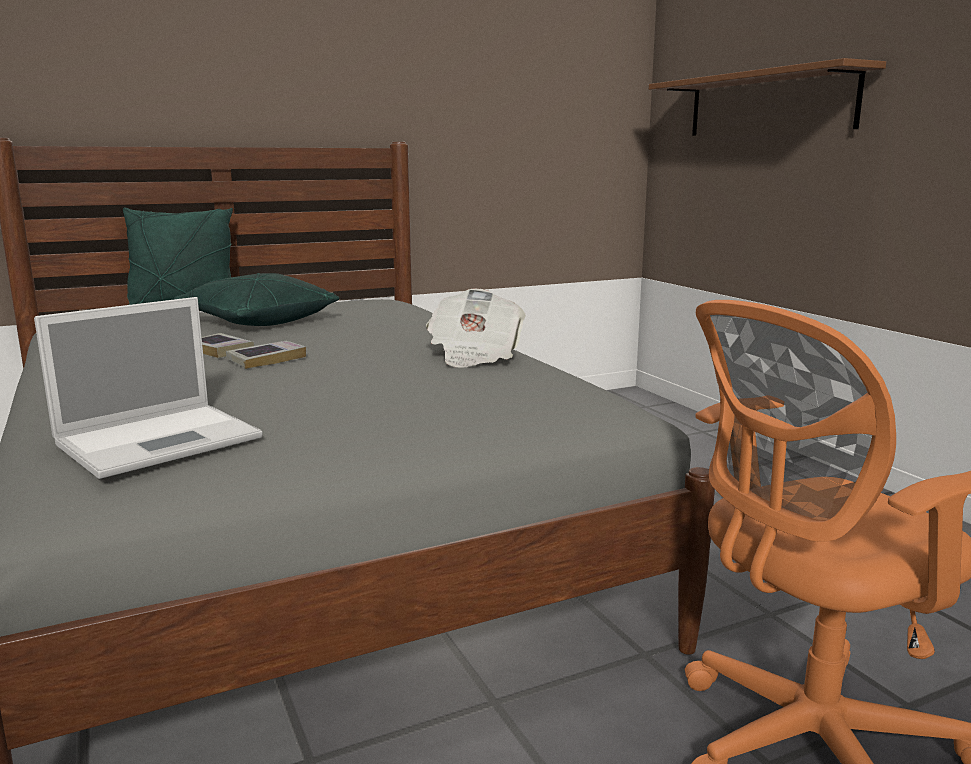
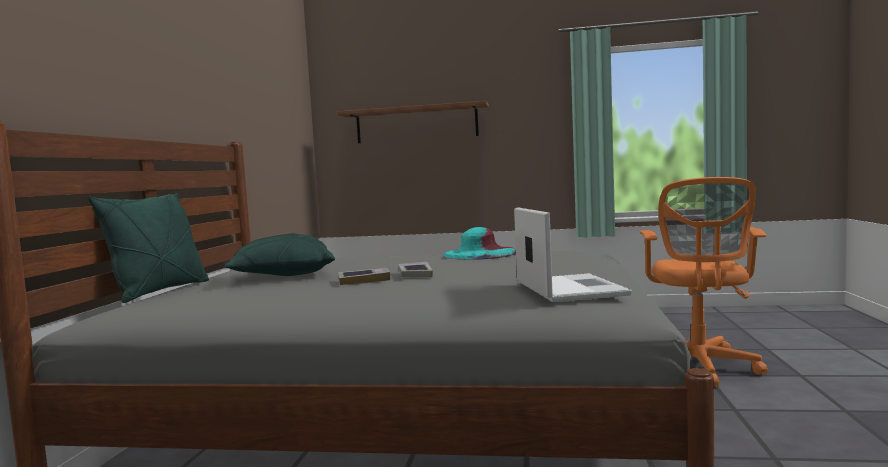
camera: 55 degrees left, 10 degrees down
newspaper [426,289,526,368] -> turquoise hat [443,227,516,260]

